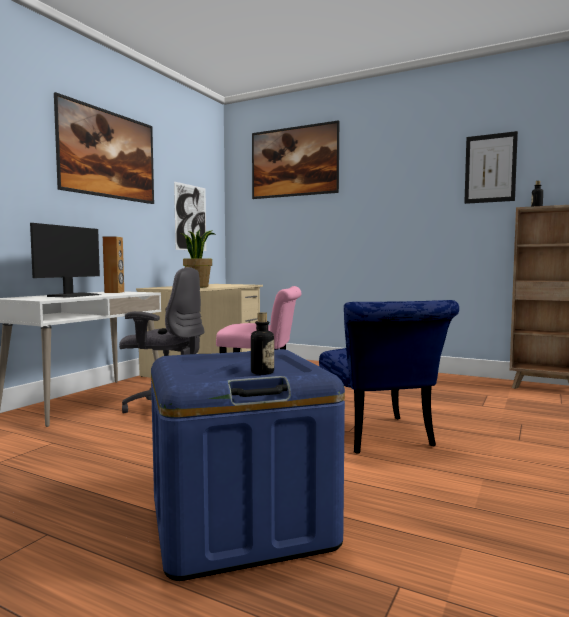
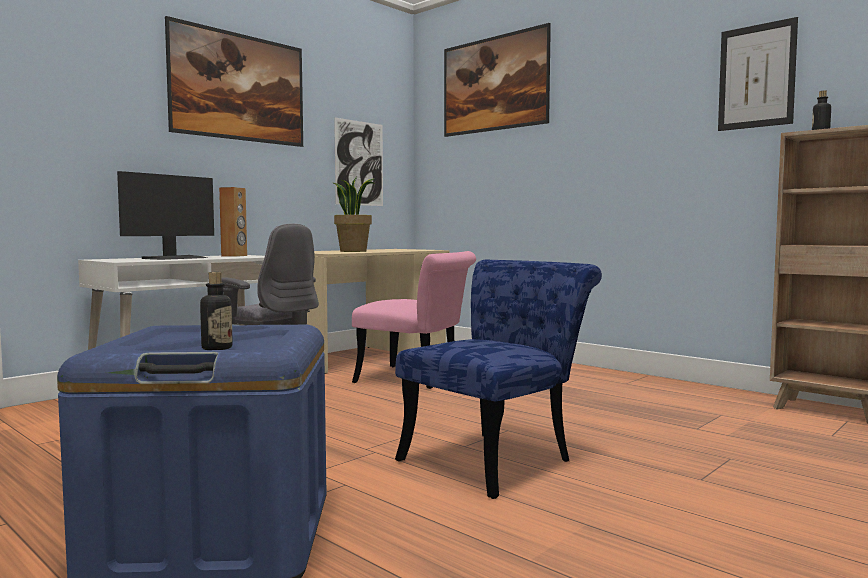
camera: 15 degrees right, 0 degrees up
blue chair [319,300,459,454] -> blue chair turned 135 degrees counterclockwise [395,260,602,499]

